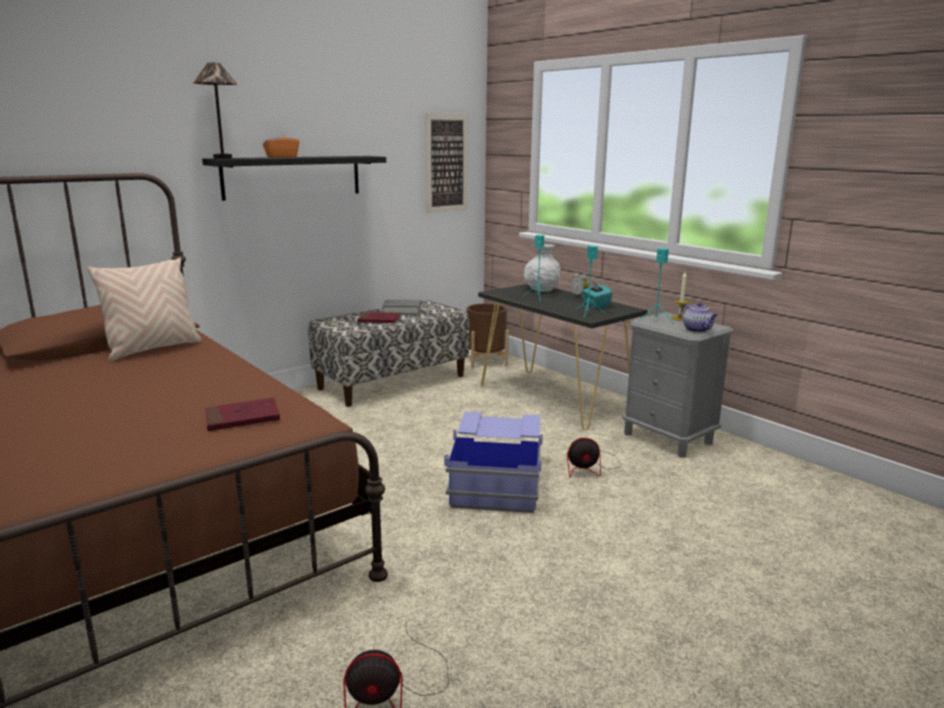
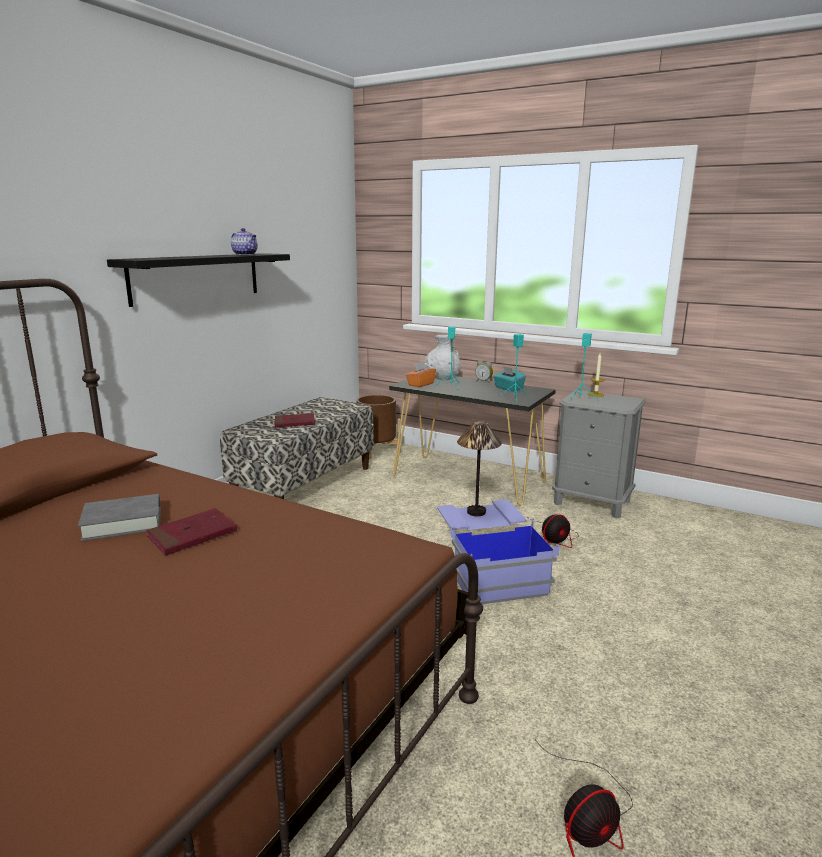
camera: 20 degrees left, 0 degrees up
beige pillow [87,258,202,361] -> none
table lamp [194,63,237,159] -> table lamp moved to [457,421,502,516]
red book [206,397,280,431] -> red book moved to [146,508,237,556]
orange tissue box [263,131,299,158] -> orange tissue box moved to [406,362,436,387]
grey book [382,300,421,315] -> grey book moved to [78,494,161,541]
picture [425,113,468,213] -> none
teapot [681,302,718,333] -> teapot moved to [231,228,258,255]

